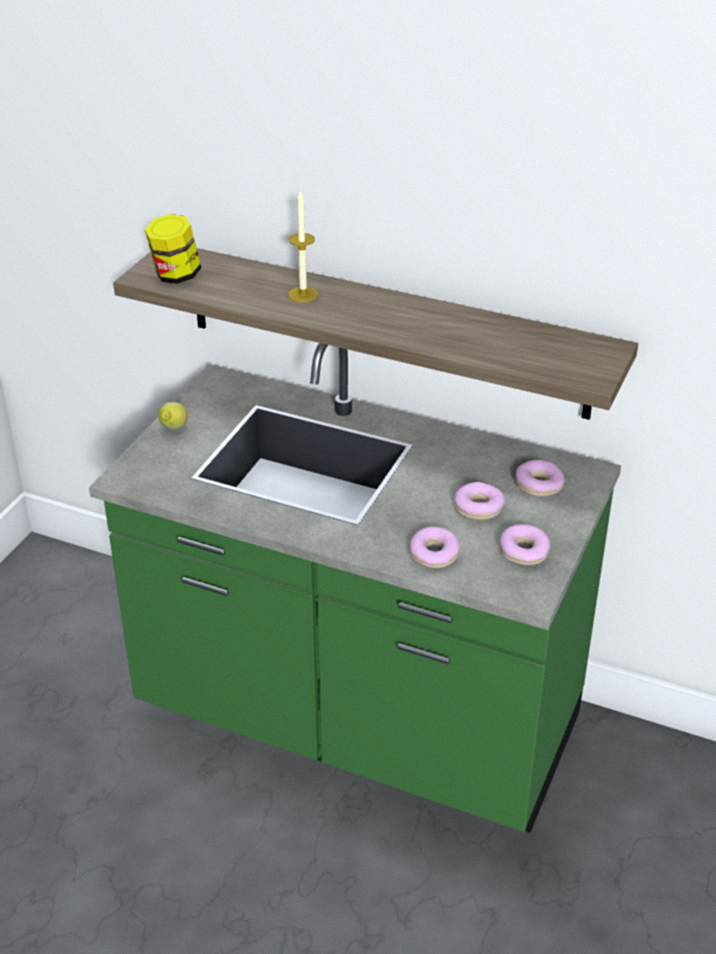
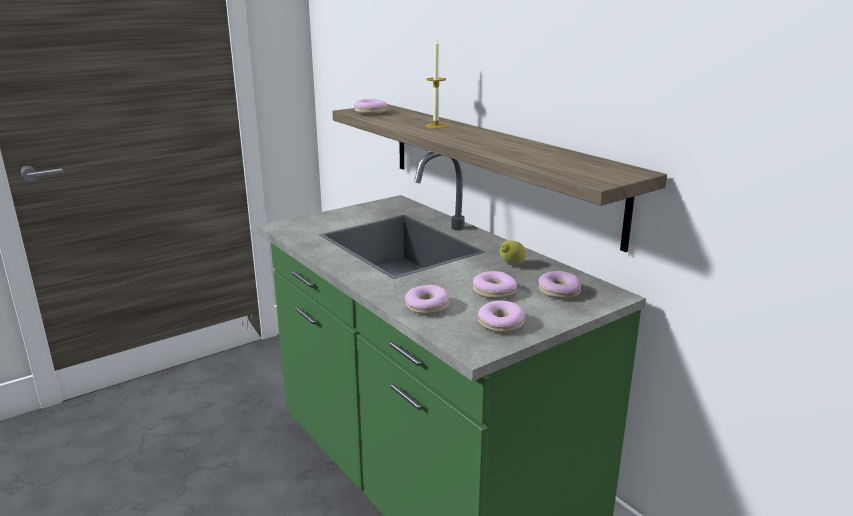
camera: 30 degrees right, 15 degrees down
jar [145,214,201,284] -> donut [354,99,387,115]
lemon [158,402,188,430] -> lemon moved to [500,240,526,265]

